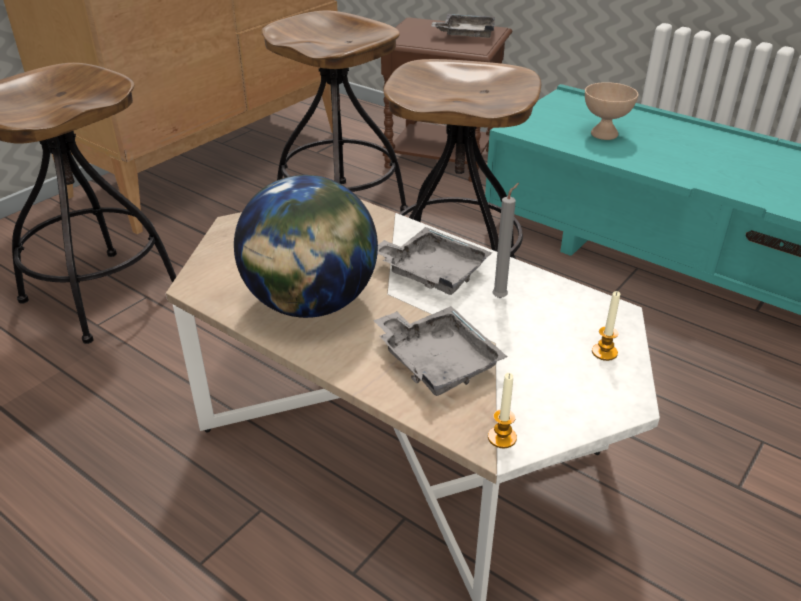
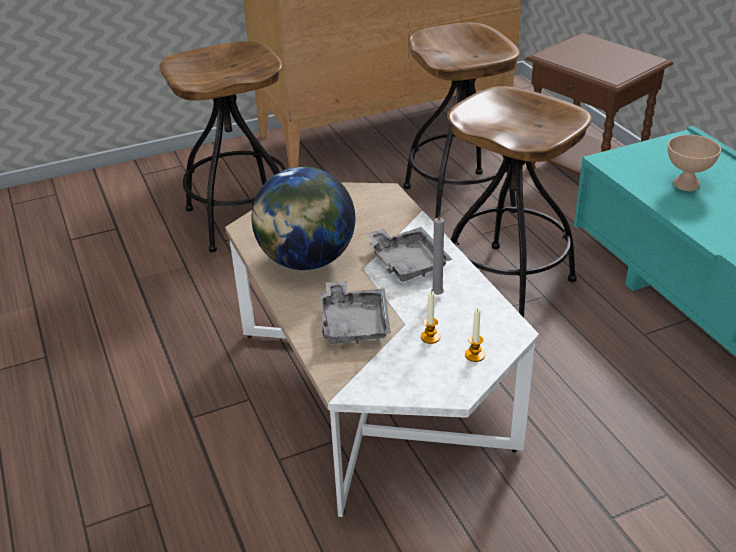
camera: 30 degrees right, 0 degrees up
grey tray [431,14,495,38] -> none
candle [488,373,517,449] -> candle moved to [421,291,440,344]

